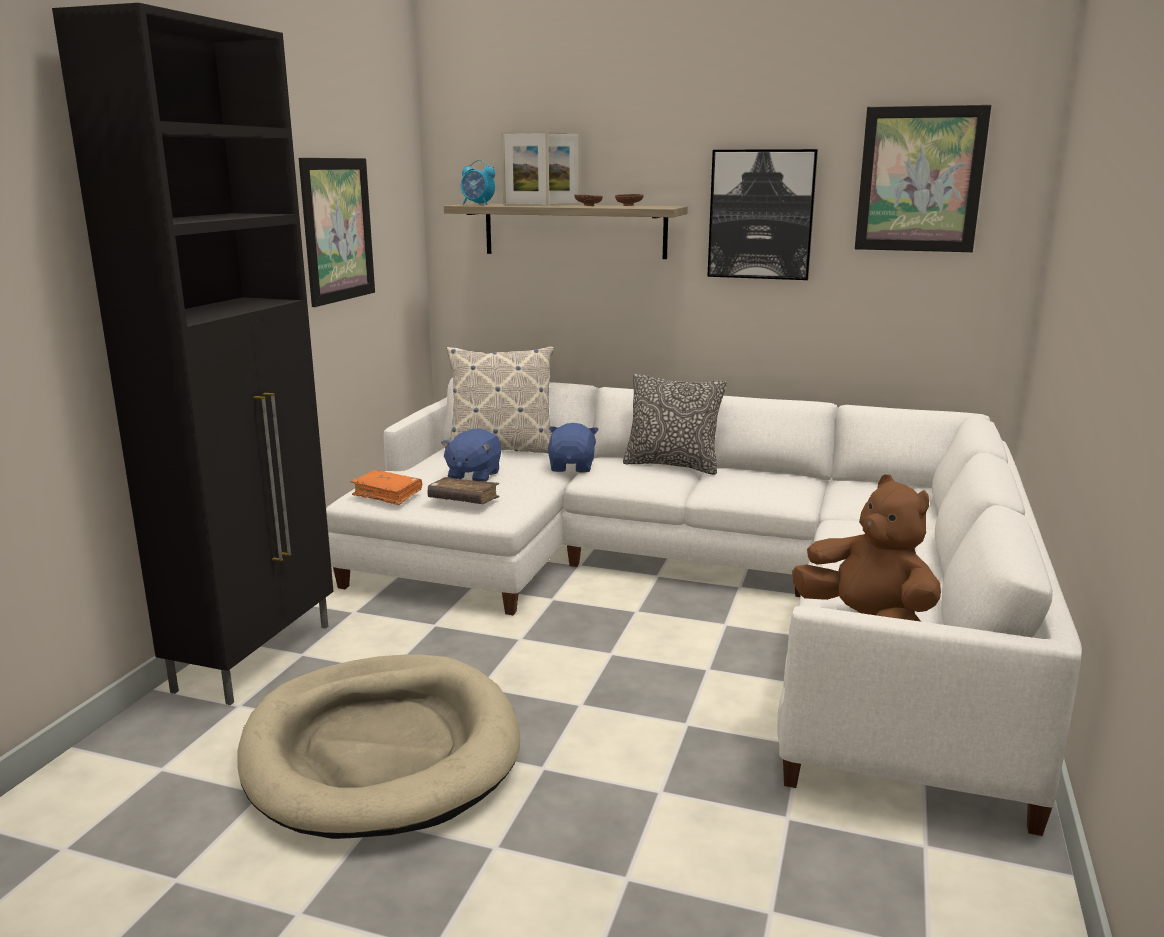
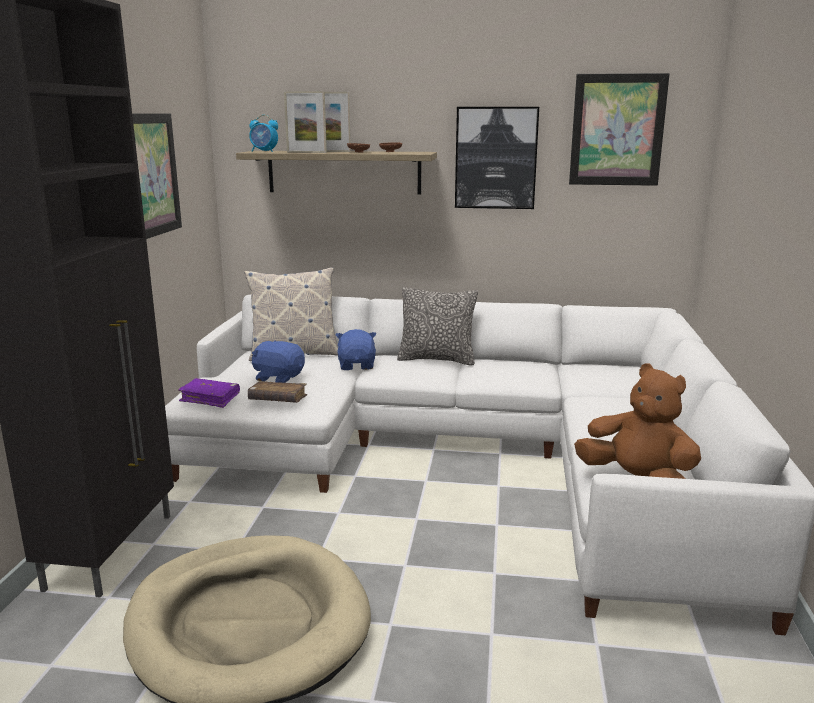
camera: 10 degrees left, 0 degrees up
orange book [351,470,422,505] -> purple book [178,378,240,408]
blue plush toy [441,428,502,482] -> blue plush toy turned 105 degrees clockwise [252,340,305,383]

